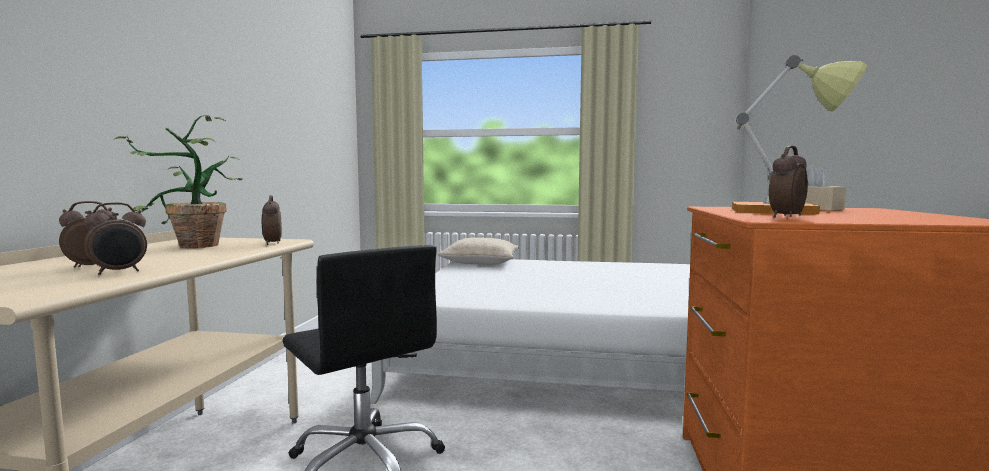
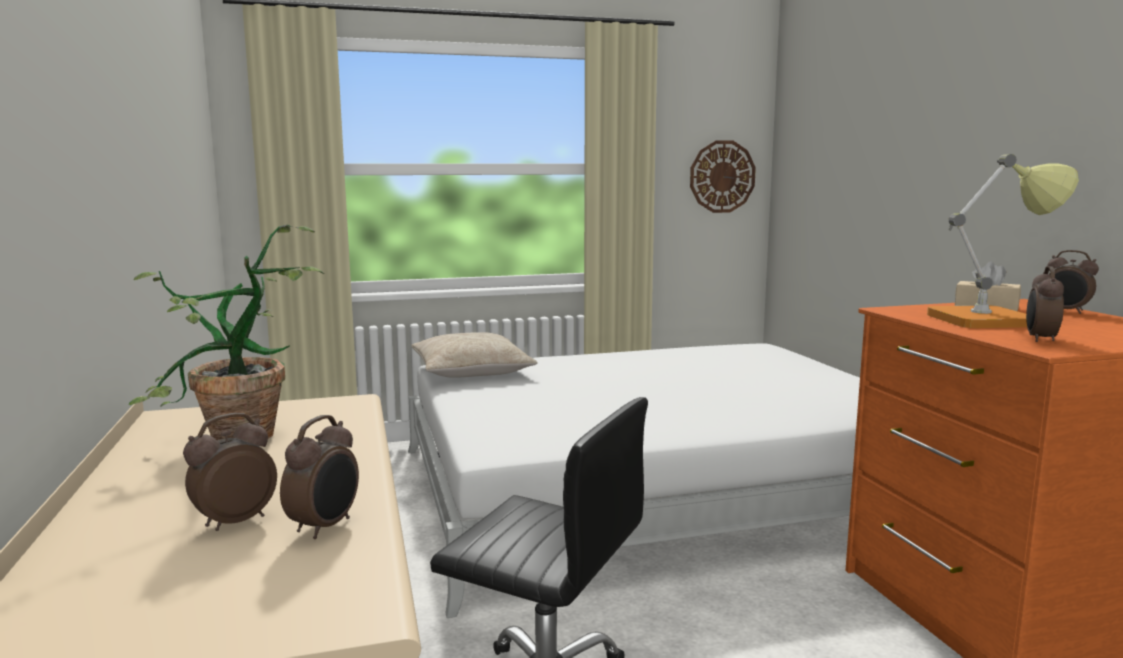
camera: 25 degrees left, 5 degrees up
alarm clock [262,195,282,245] -> alarm clock moved to [1047,250,1099,314]
none -> wall clock [690,140,756,213]

